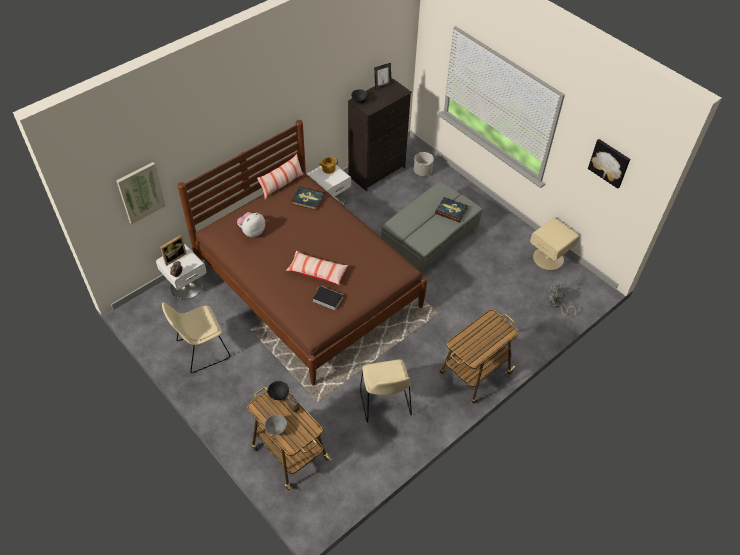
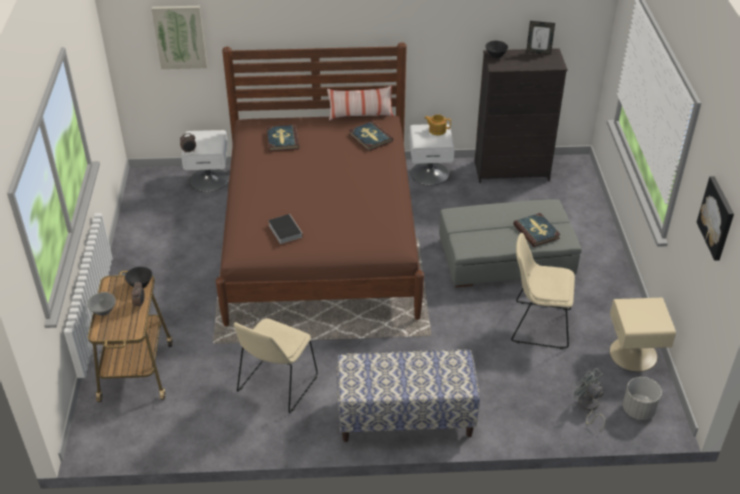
camera: 40 degrees right, 10 degrees down
picture frame [160,235,186,266] -> none
beige chair [162,302,230,373] -> beige chair moved to [511,233,575,349]
plush toy [237,212,265,237] -> book [267,125,299,152]
pillow [286,251,349,285] -> none
grey planter [414,152,434,176] -> grey planter moved to [623,377,662,420]
cart [440,310,518,403] -> bench [336,349,480,442]

